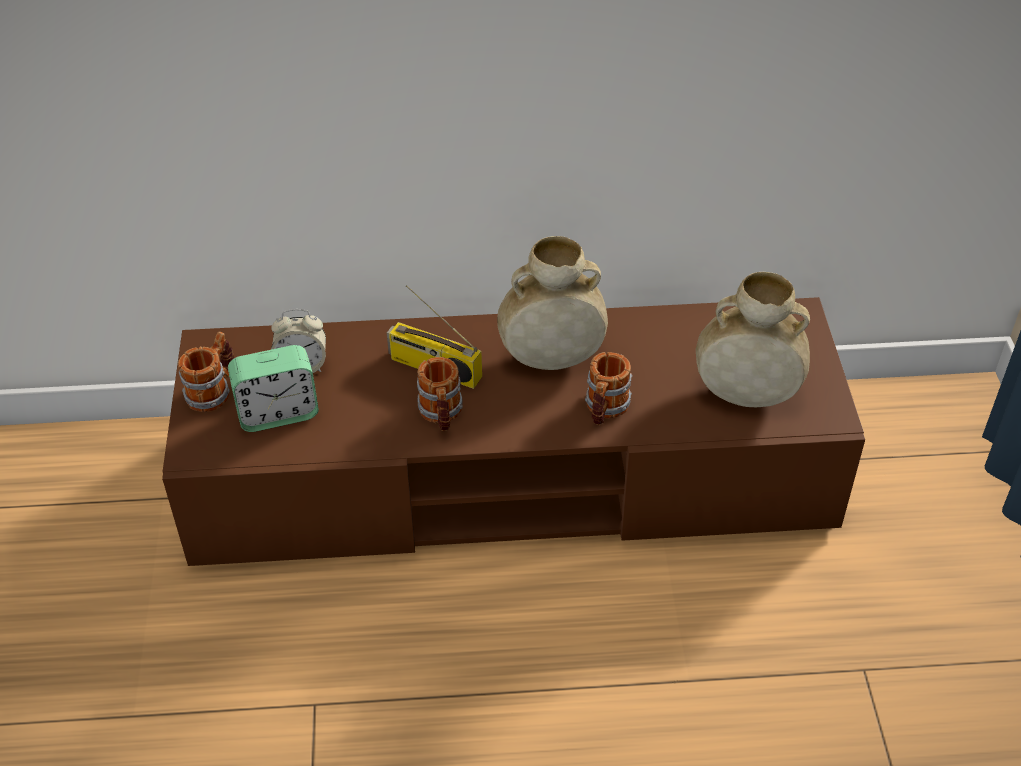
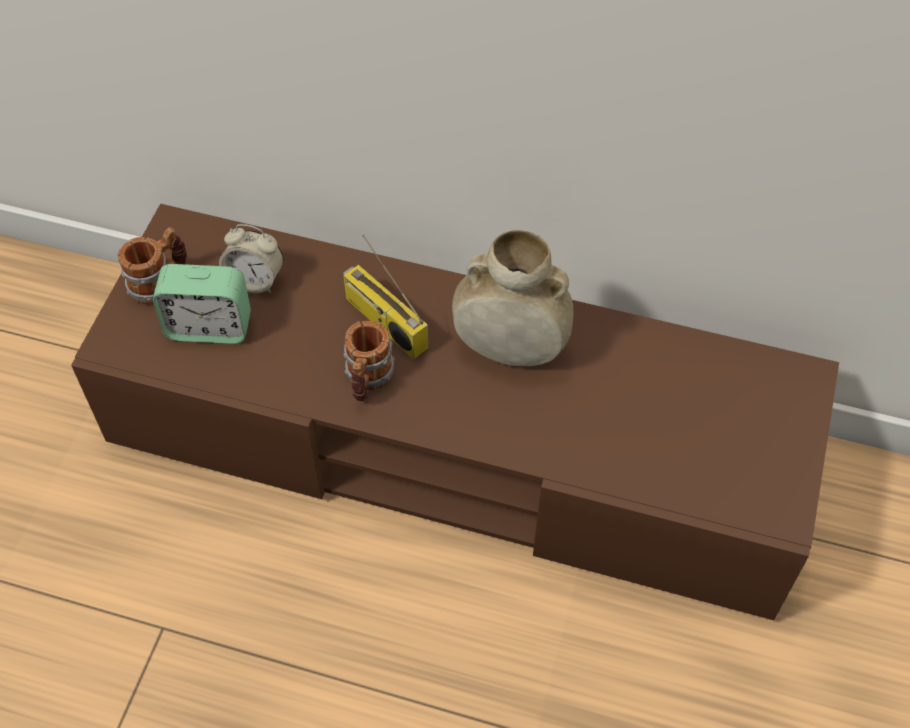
camera: 20 degrees right, 10 degrees up
mug [585,352,632,425] -> none
beige vase [696,272,810,407] -> none

